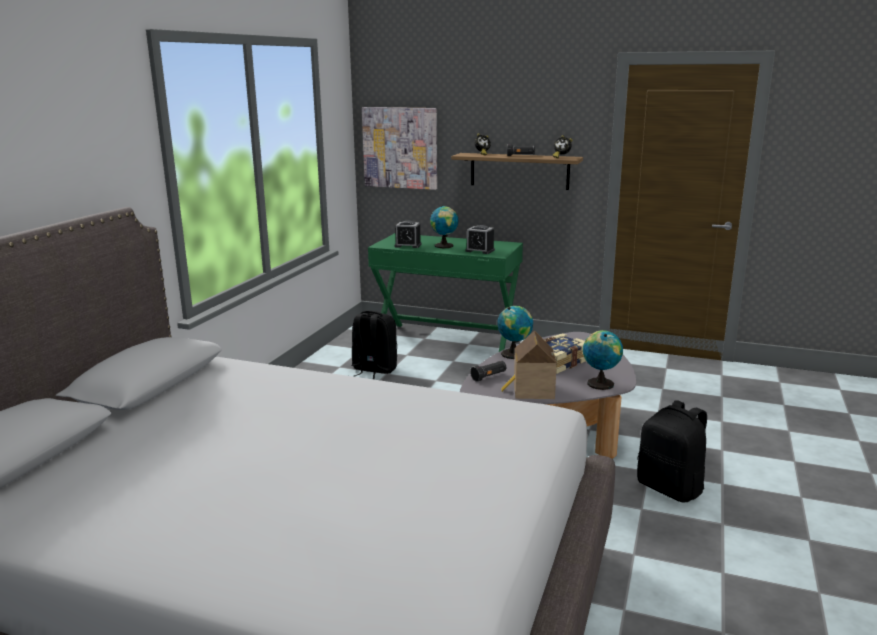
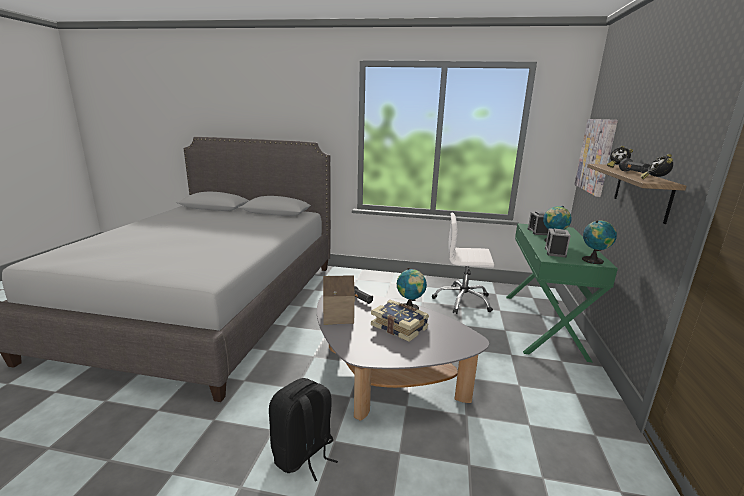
camera: 80 degrees right, 0 degrees up
black backpack [352,311,398,379] -> white office chair [432,212,494,314]
globe [583,330,623,390] -> globe moved to [582,221,617,264]

